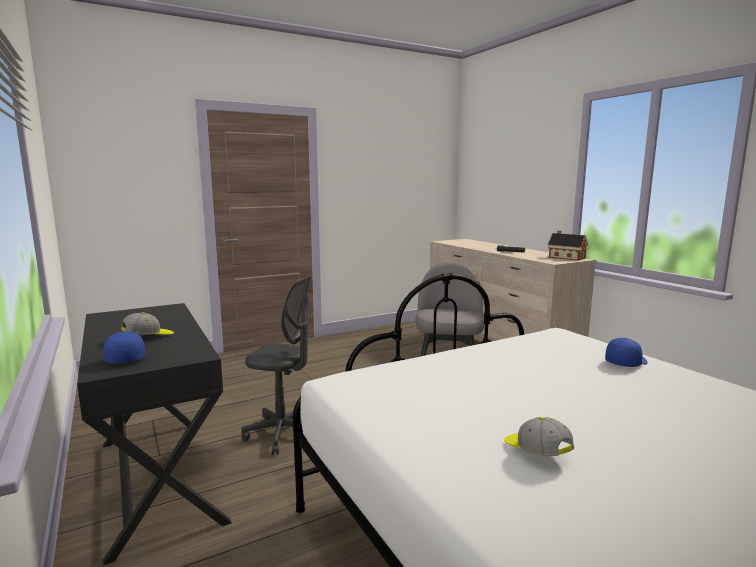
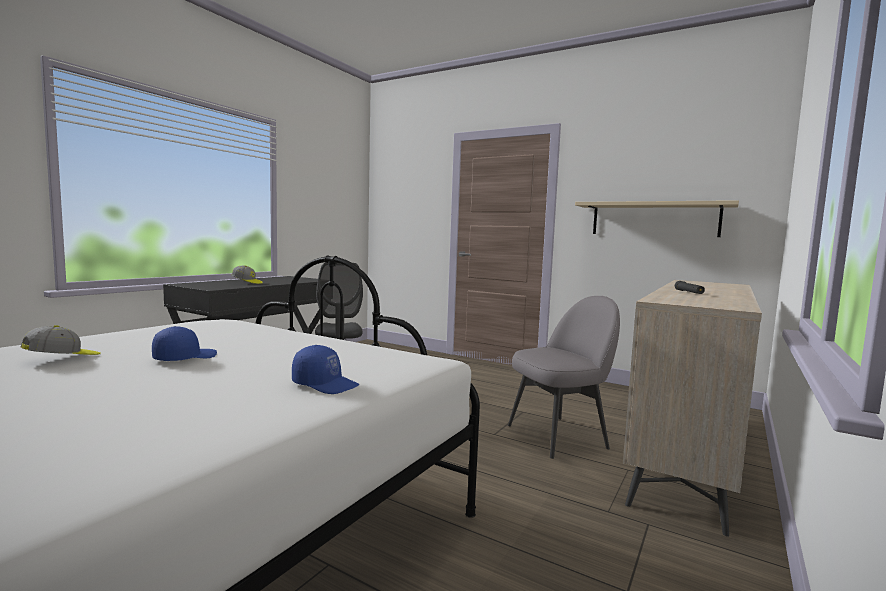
camera: 60 degrees right, 5 degrees down
blue cap [104,331,145,364] -> blue cap moved to [152,326,217,361]
toy house [548,231,588,261] -> none
none -> beige shelf [575,200,739,237]

